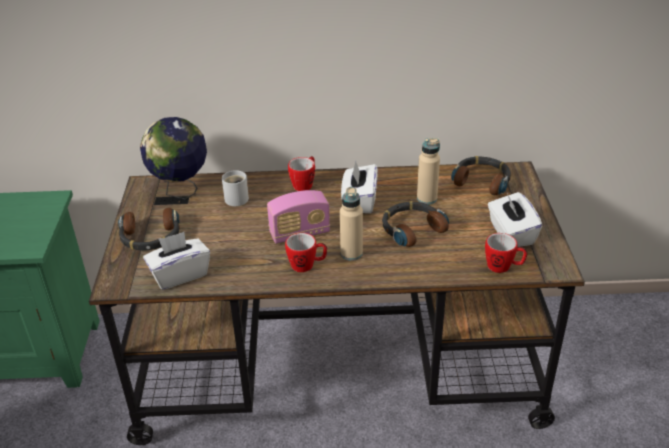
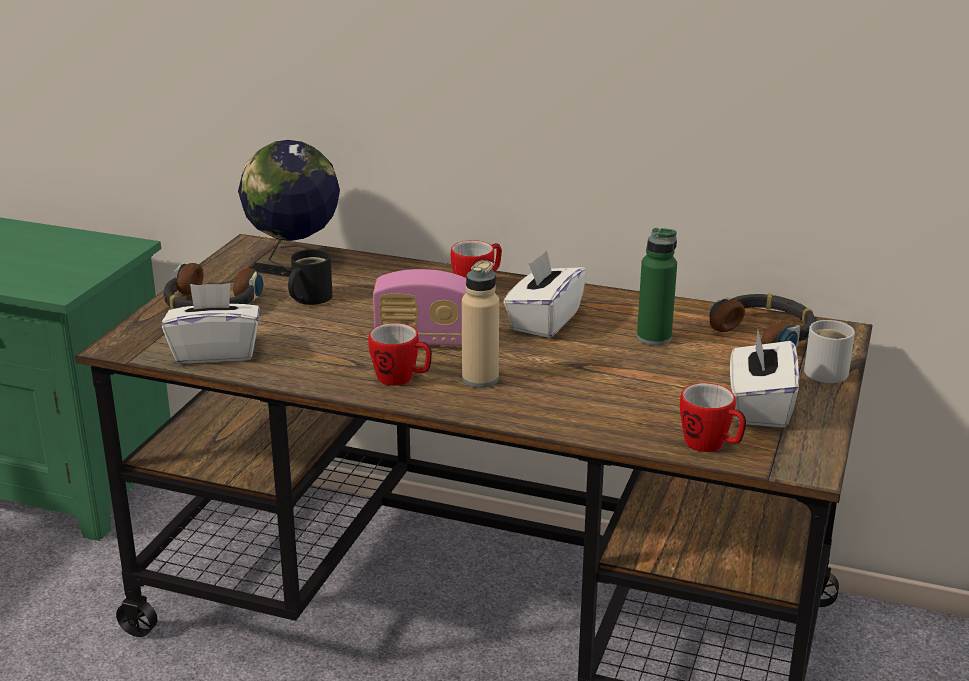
camera: 20 degrees right, 10 degrees down
white mug [222,170,249,206] -> white mug moved to [804,320,855,383]
headphones [382,201,449,247] -> none
beige bottle [417,138,440,205] -> green bottle [637,228,677,346]
none -> black mug [288,249,333,305]

